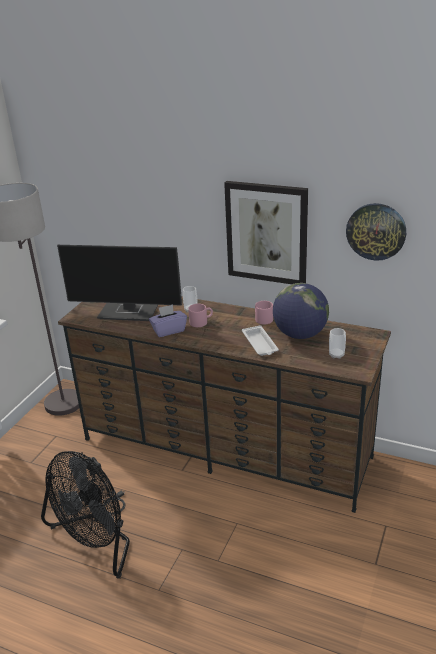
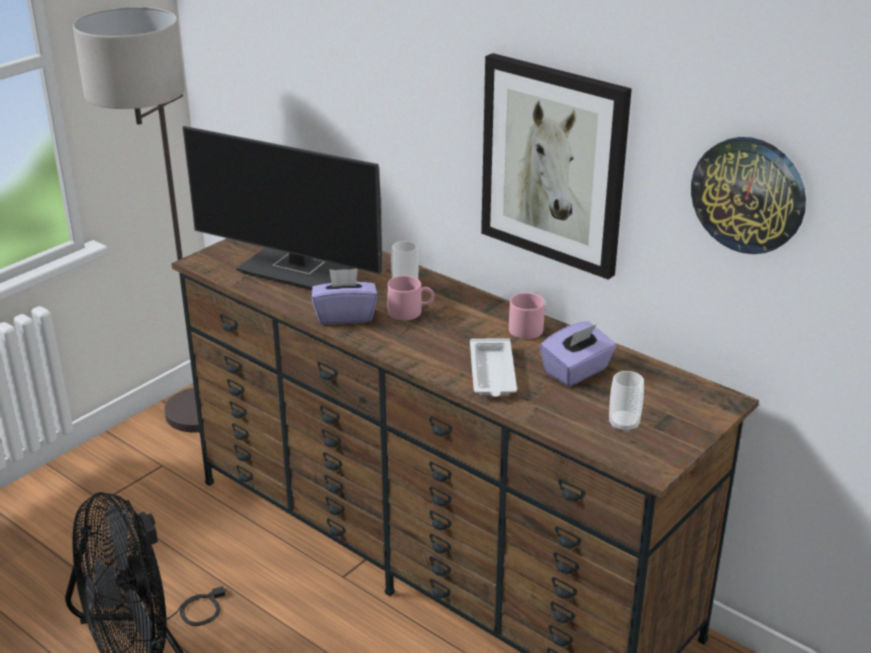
camera: 15 degrees right, 0 degrees up
globe [273,283,329,339] -> purple tissue box [540,322,616,386]

